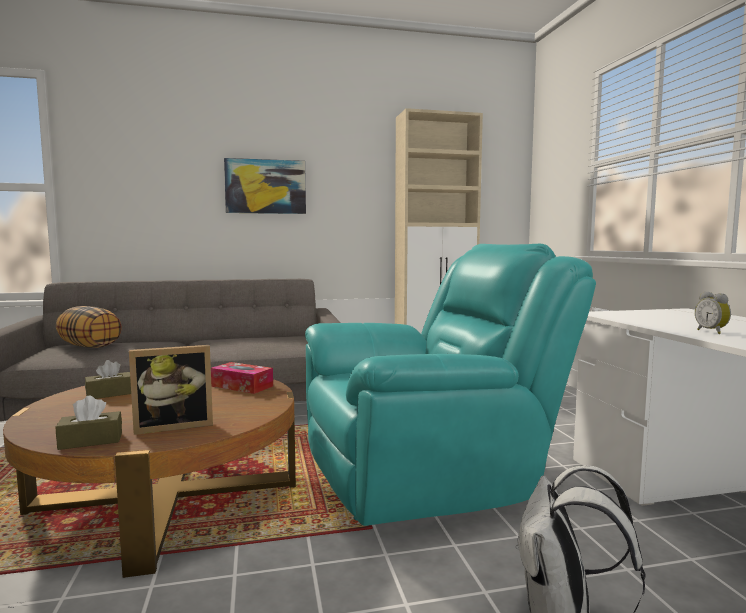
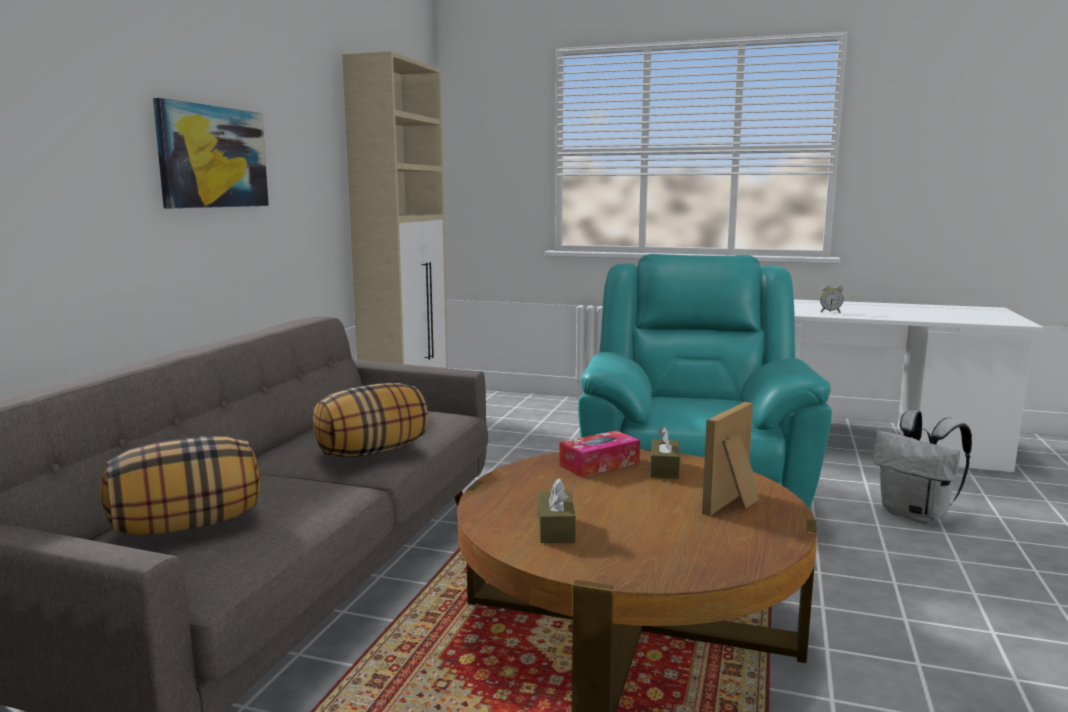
camera: 60 degrees left, 5 degrees up
brown tissue box [56,396,122,450] -> brown tissue box moved to [650,426,680,479]
picture frame [129,345,213,435] -> picture frame turned 150 degrees counterclockwise [702,402,759,516]
none -> pillow [313,383,428,458]

